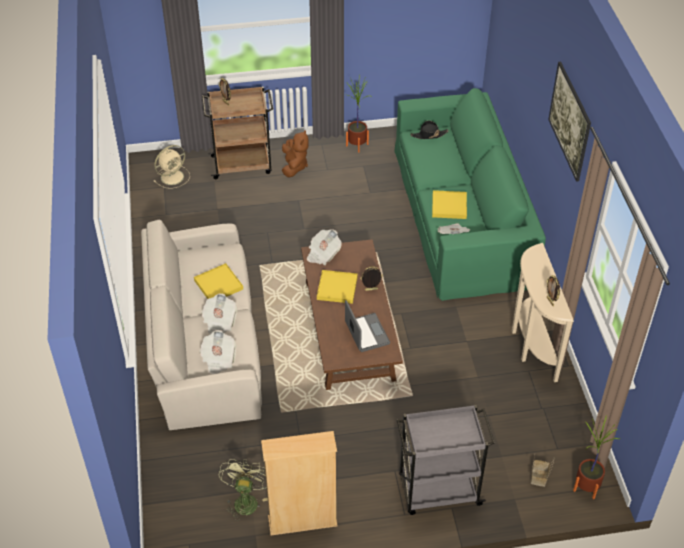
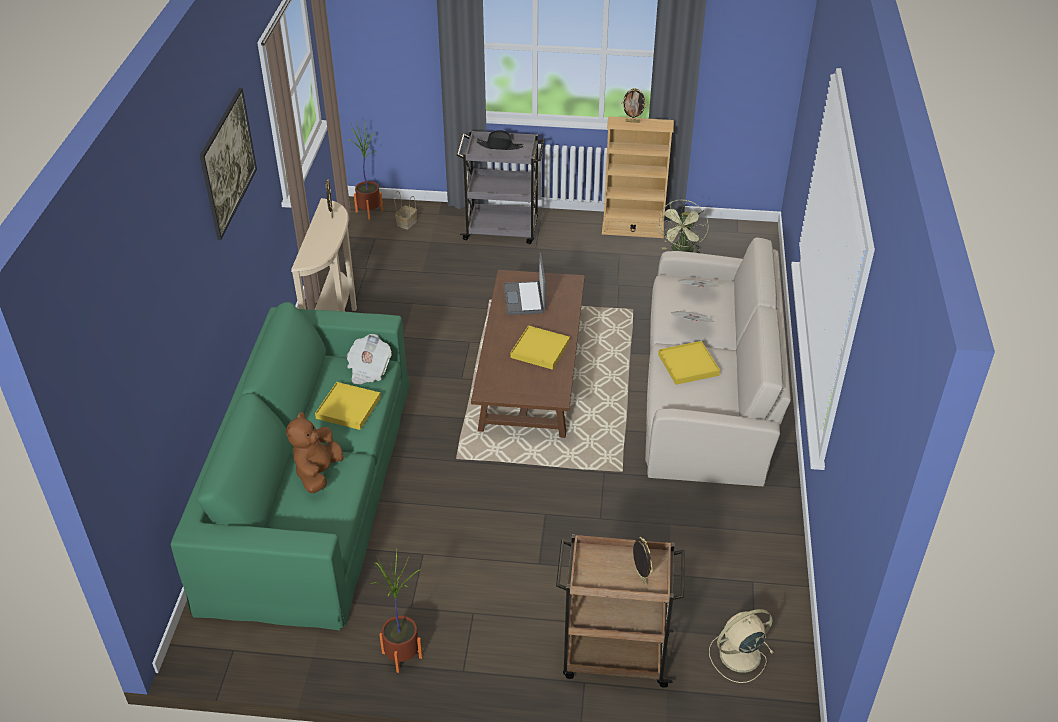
camera: 165 degrees left, 5 degrees down
brown plush toy [282,130,309,178] -> brown plush toy moved to [286,412,344,493]
newspaper [307,229,342,265] -> none
picture frame [360,266,383,291] -> picture frame moved to [621,88,647,123]
black hat [410,121,448,139] -> black hat moved to [476,130,523,150]

